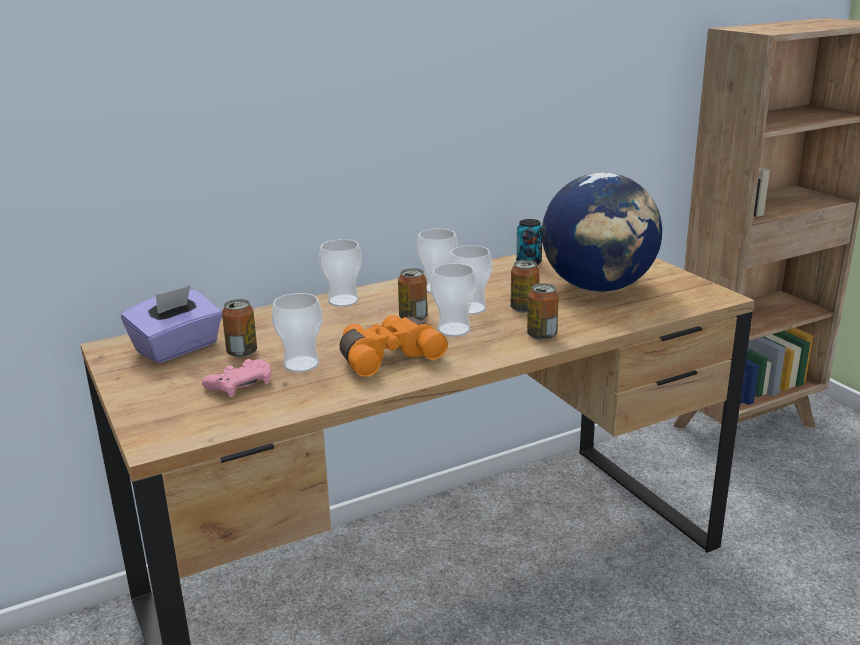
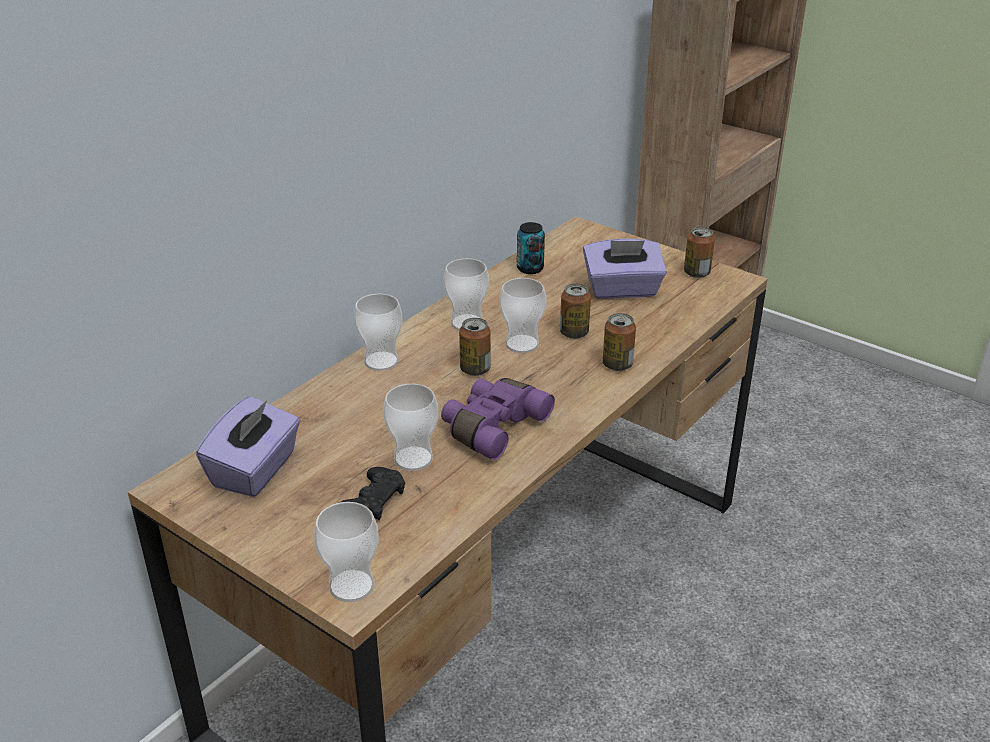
camera: 25 degrees left, 10 degrees up
pink game controller [202,359,271,397] -> black game controller [339,467,405,521]
can [222,299,257,358] -> can moved to [684,227,715,278]
orange binoculars [339,315,448,377] -> purple binoculars [441,378,555,460]
cup [431,263,477,337] -> cup moved to [314,502,379,602]
globe [542,173,662,292] -> purple tissue box [583,239,667,299]

